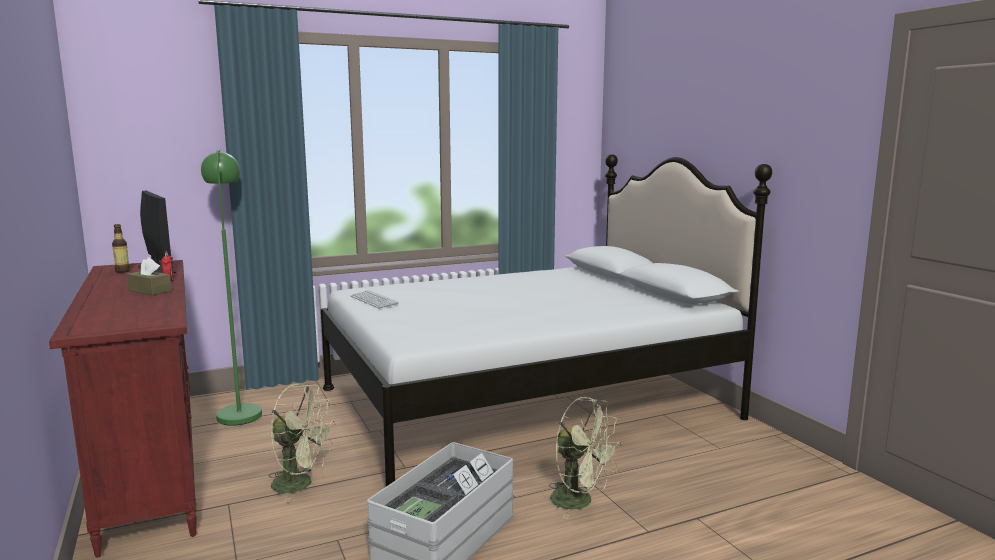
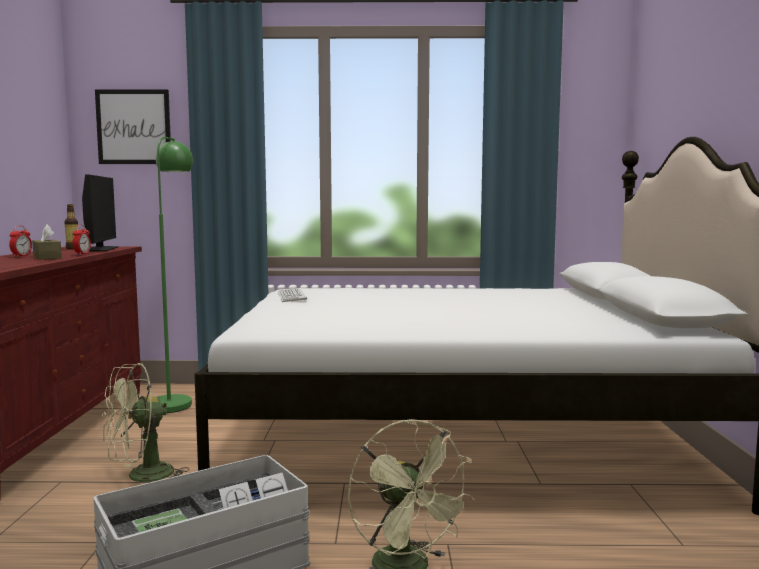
camera: 25 degrees right, 5 degrees down
green fan [268,384,335,503] -> green fan turned 105 degrees clockwise [102,363,189,482]
none -> alarm clock [9,225,32,257]
none -> picture [95,90,171,164]

